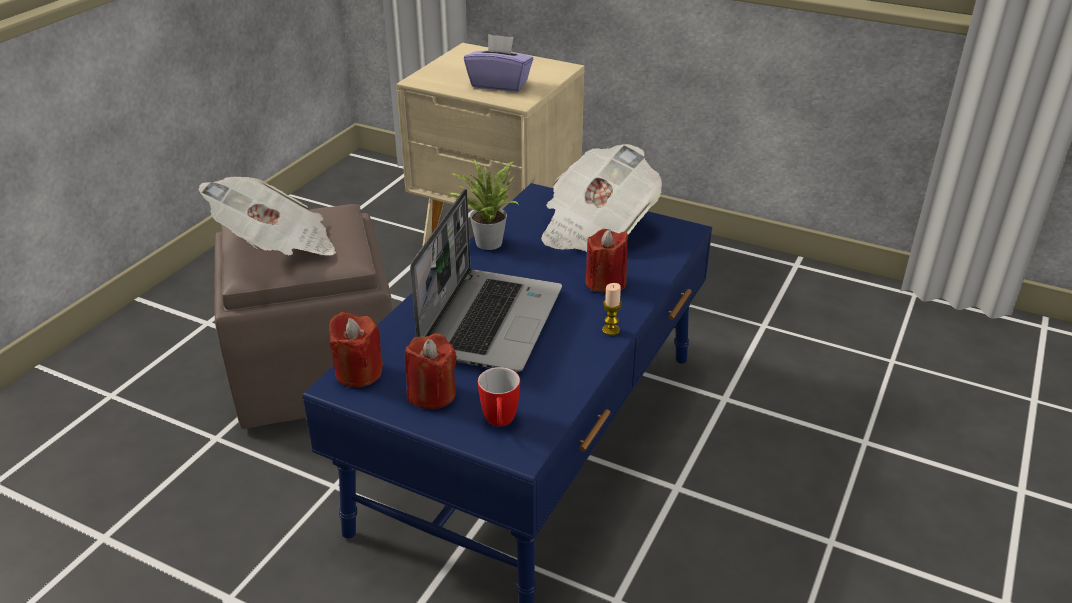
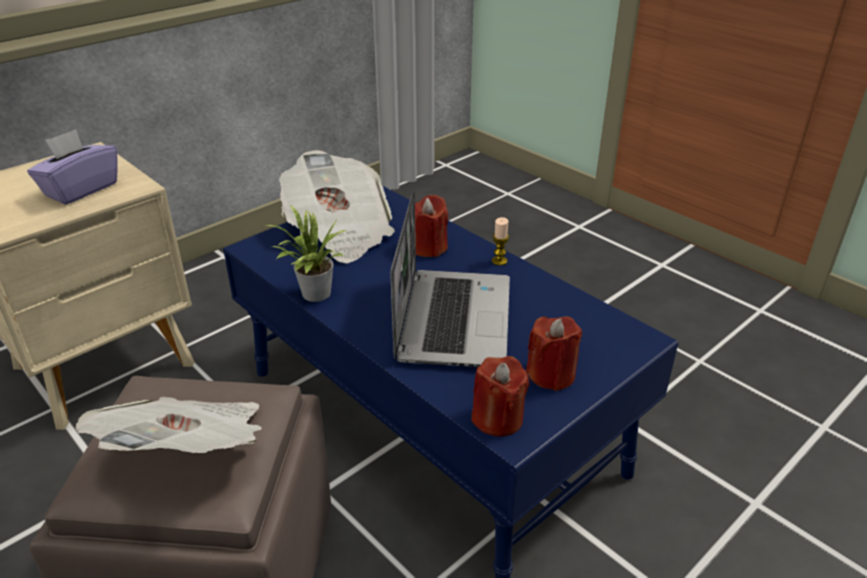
camera: 70 degrees left, 0 degrees up
laptop [410,189,562,372] -> laptop turned 60 degrees clockwise [391,190,510,367]
mug [478,367,520,426] -> none

